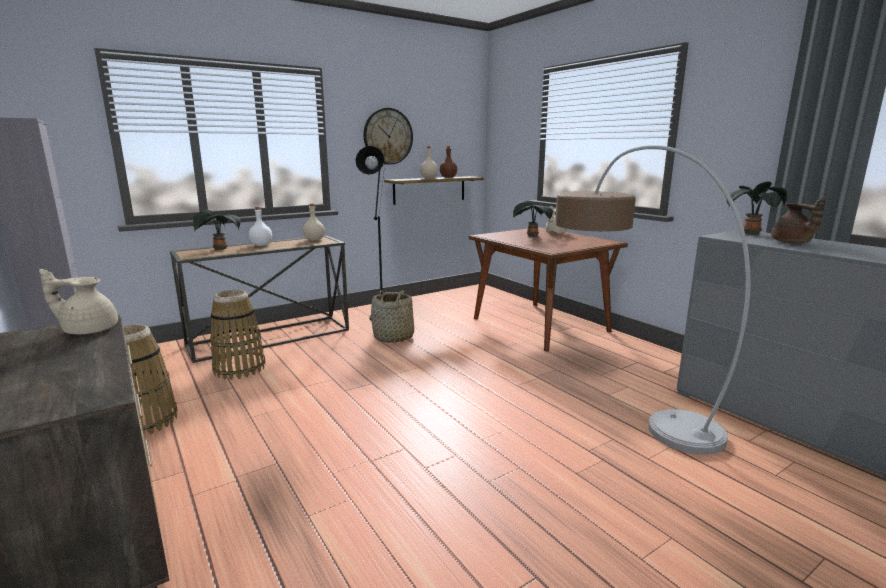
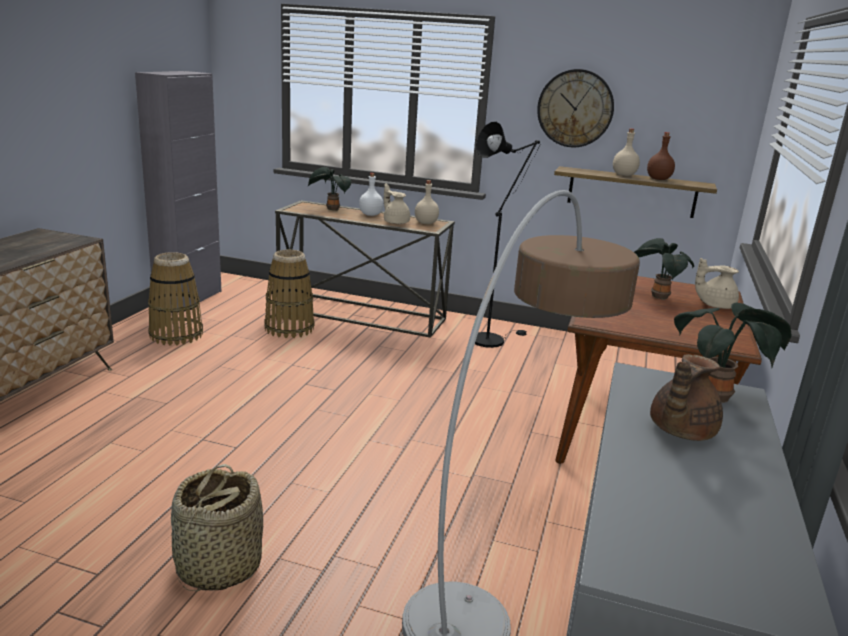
camera: 50 degrees right, 5 degrees up
beige teapot [39,269,118,335] -> beige teapot moved to [384,183,410,224]
basket [371,290,414,343] -> basket moved to [171,464,263,591]

